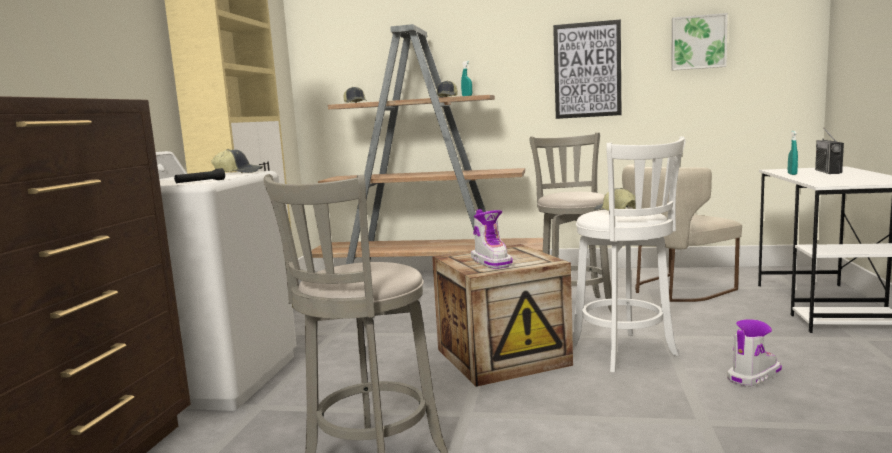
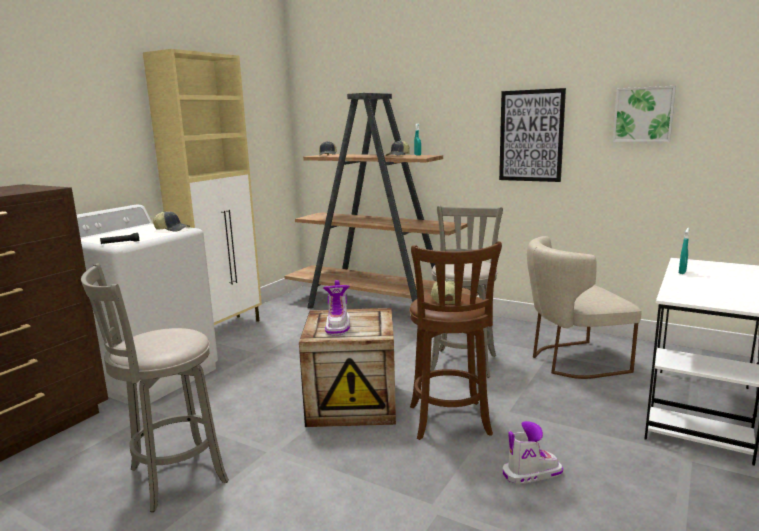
camera: 20 degrees right, 5 degrees up
white stool [572,136,686,373] -> brown stool [409,241,502,440]
radio [815,128,844,174] -> none

